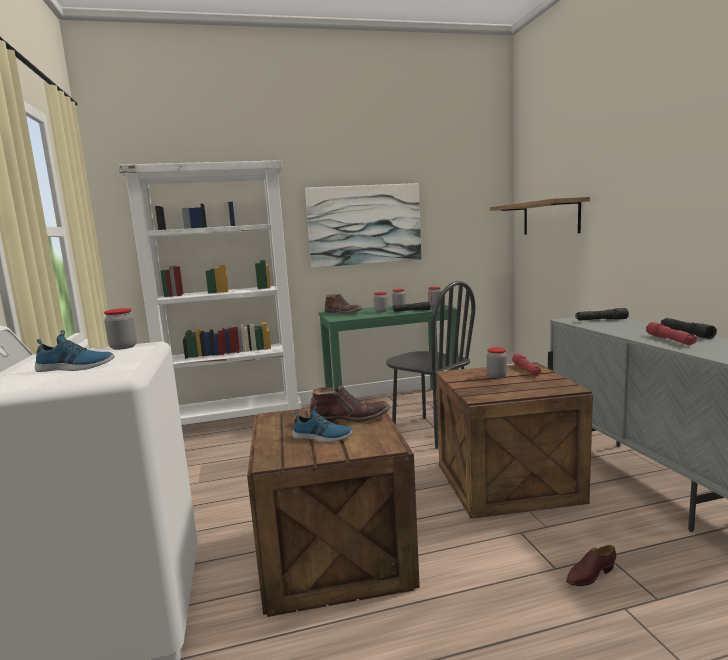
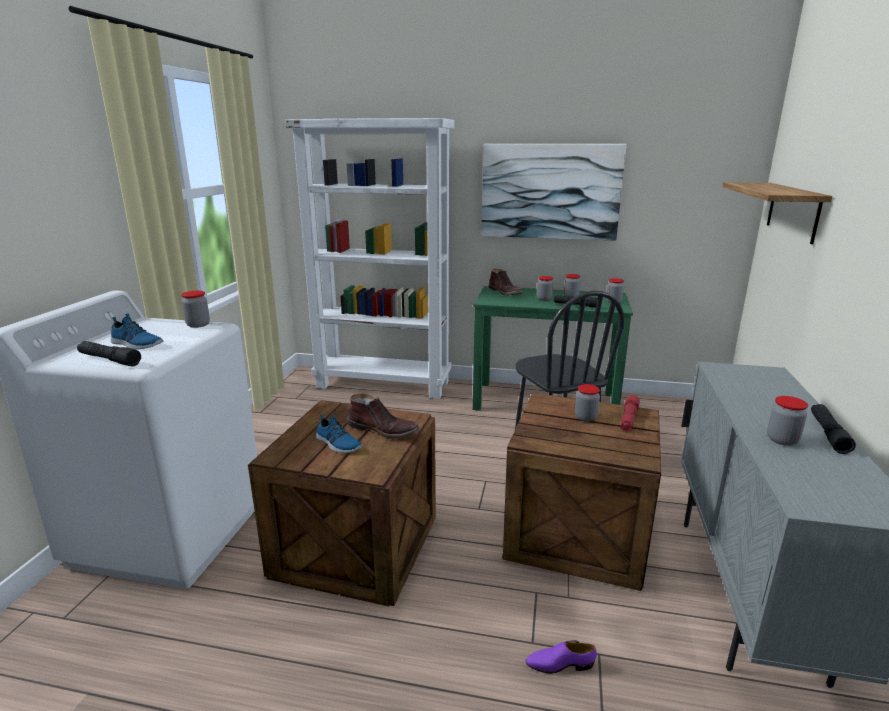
camera: 25 degrees right, 10 degrees up
brown shoe [566,545,616,586] -> purple shoe [526,640,597,674]
black flashlight [575,308,629,321] -> black flashlight moved to [77,341,141,366]
red flashlight [646,322,697,345] -> jar [767,396,808,446]

